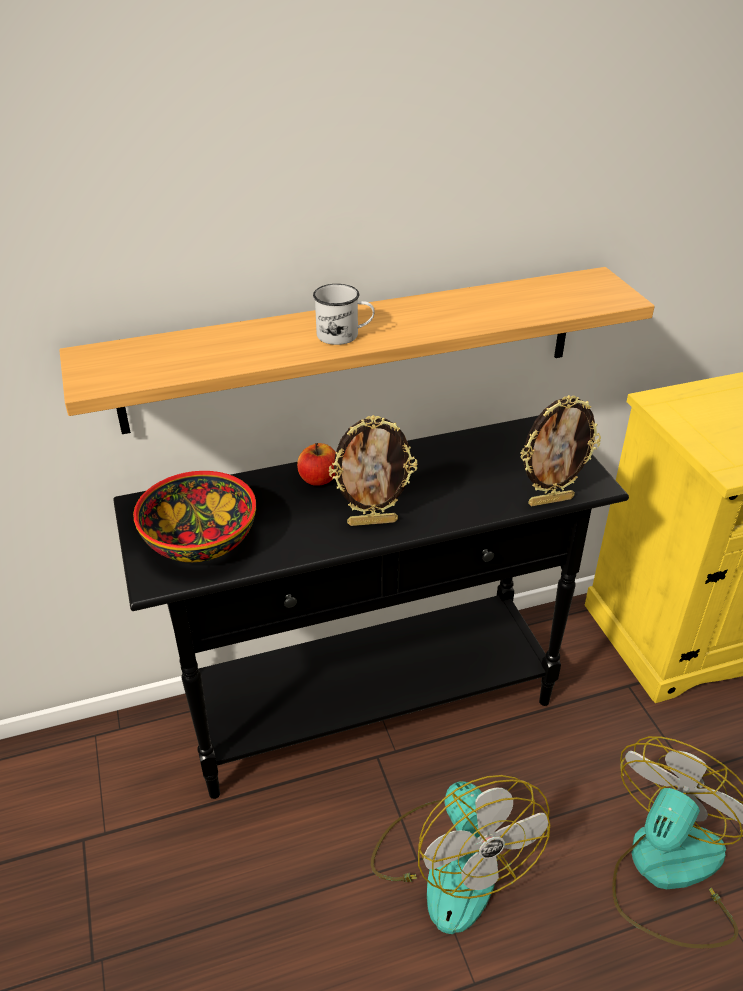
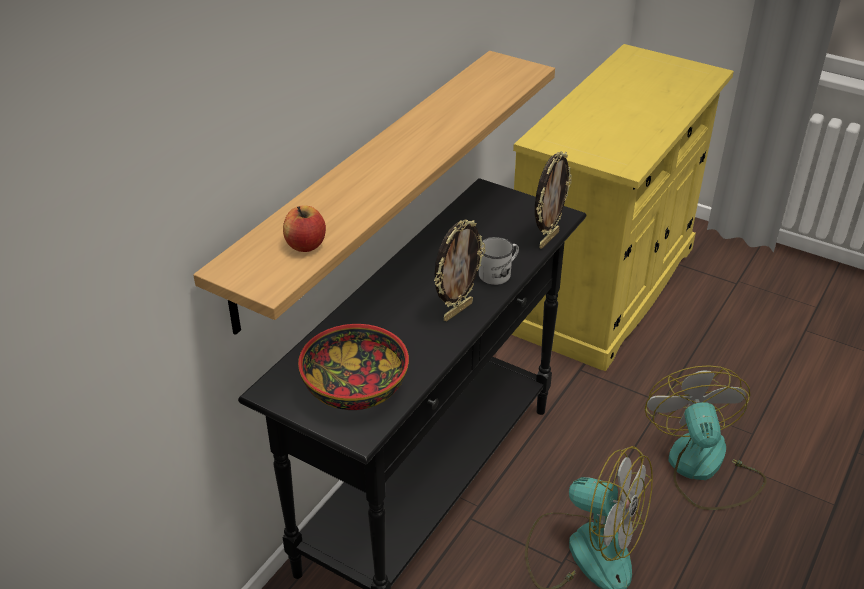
camera: 40 degrees left, 0 degrees up
apple [297,443,336,486] -> apple moved to [283,205,326,252]
white mug [313,284,375,345] -> white mug moved to [479,237,519,285]

